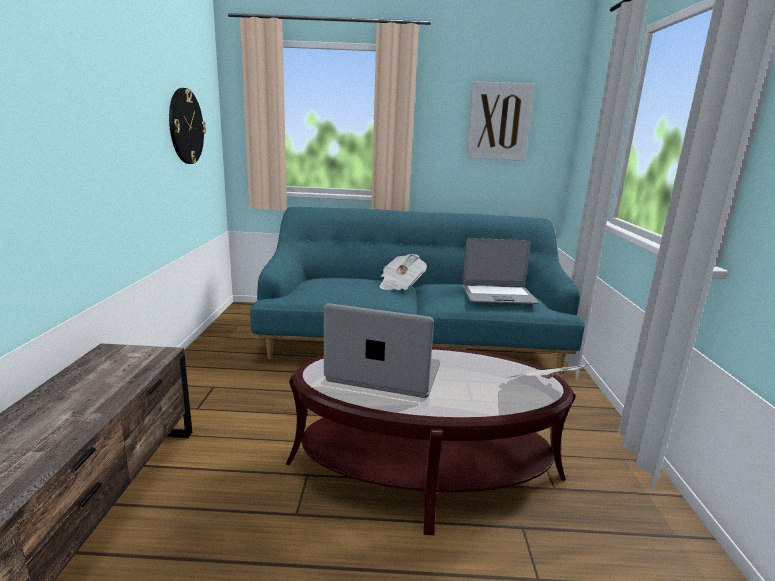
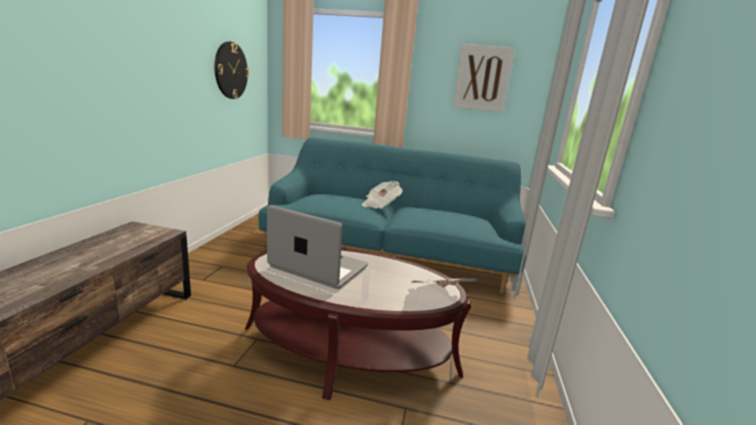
camera: 10 degrees right, 0 degrees up
laptop [462,238,539,304] -> none

